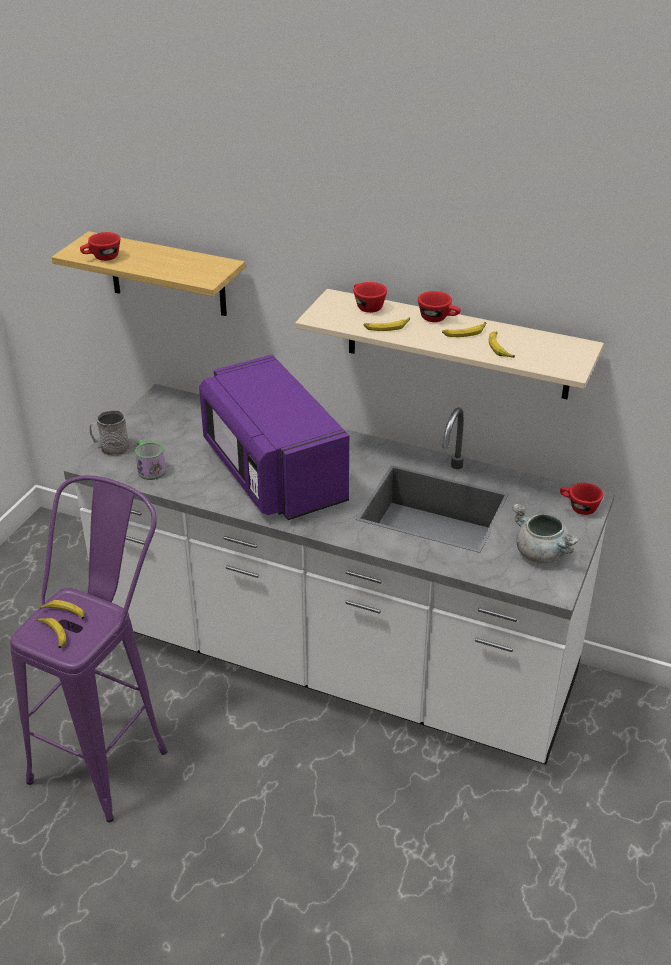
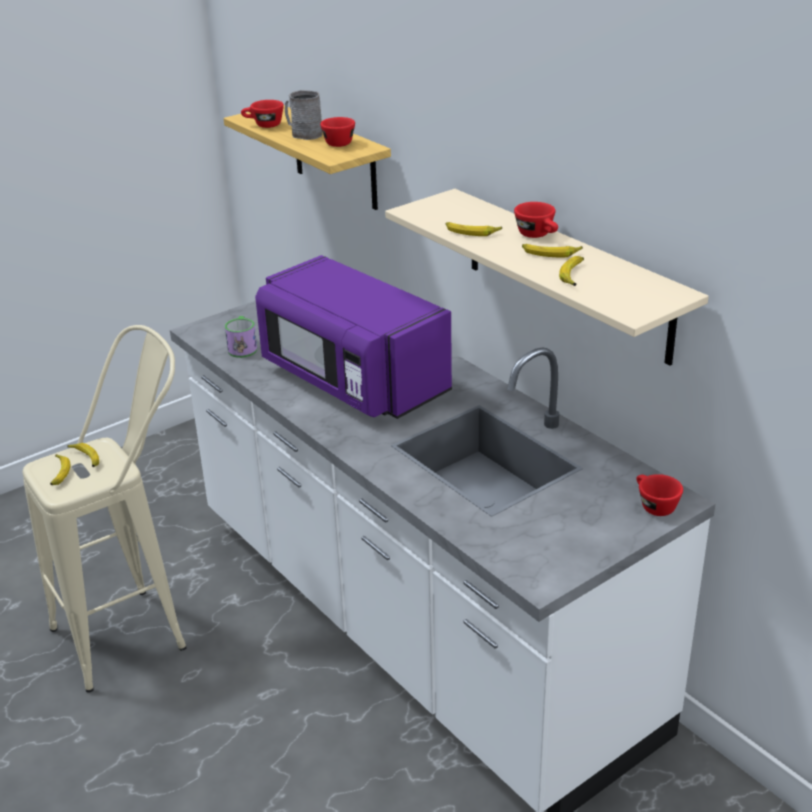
camera: 30 degrees right, 5 degrees down
purple stool [10,475,168,823] -> beige stool [23,325,187,693]
grey mug [90,410,129,455] -> grey mug moved to [285,90,322,140]
purple microwave [199,355,349,520] -> purple microwave turned 45 degrees counterclockwise [255,255,452,419]
red cup [354,282,387,313] -> red cup moved to [320,117,355,147]
grey cooking pot [512,504,580,563] -> none

